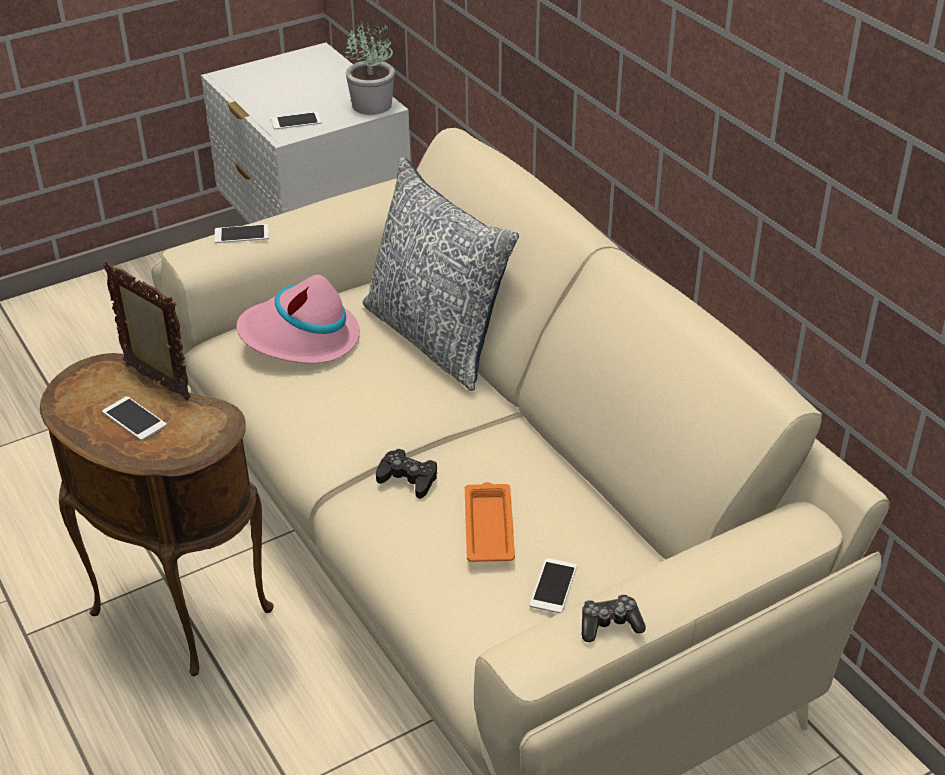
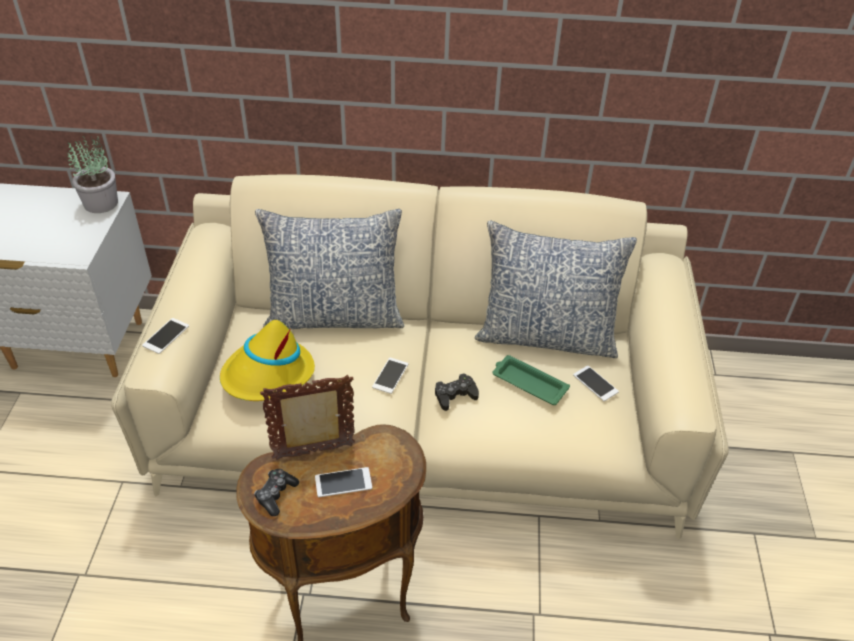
camera: 55 degrees left, 5 degrees up
pink hat [236,275,360,364] -> yellow hat [220,320,315,401]
phone [271,112,322,130] -> phone moved to [372,358,408,394]
orange tray [465,482,515,562] -> green tray [493,355,570,405]
game controller [582,594,646,642] -> game controller moved to [254,469,299,516]
none -> pillow [474,220,637,358]

